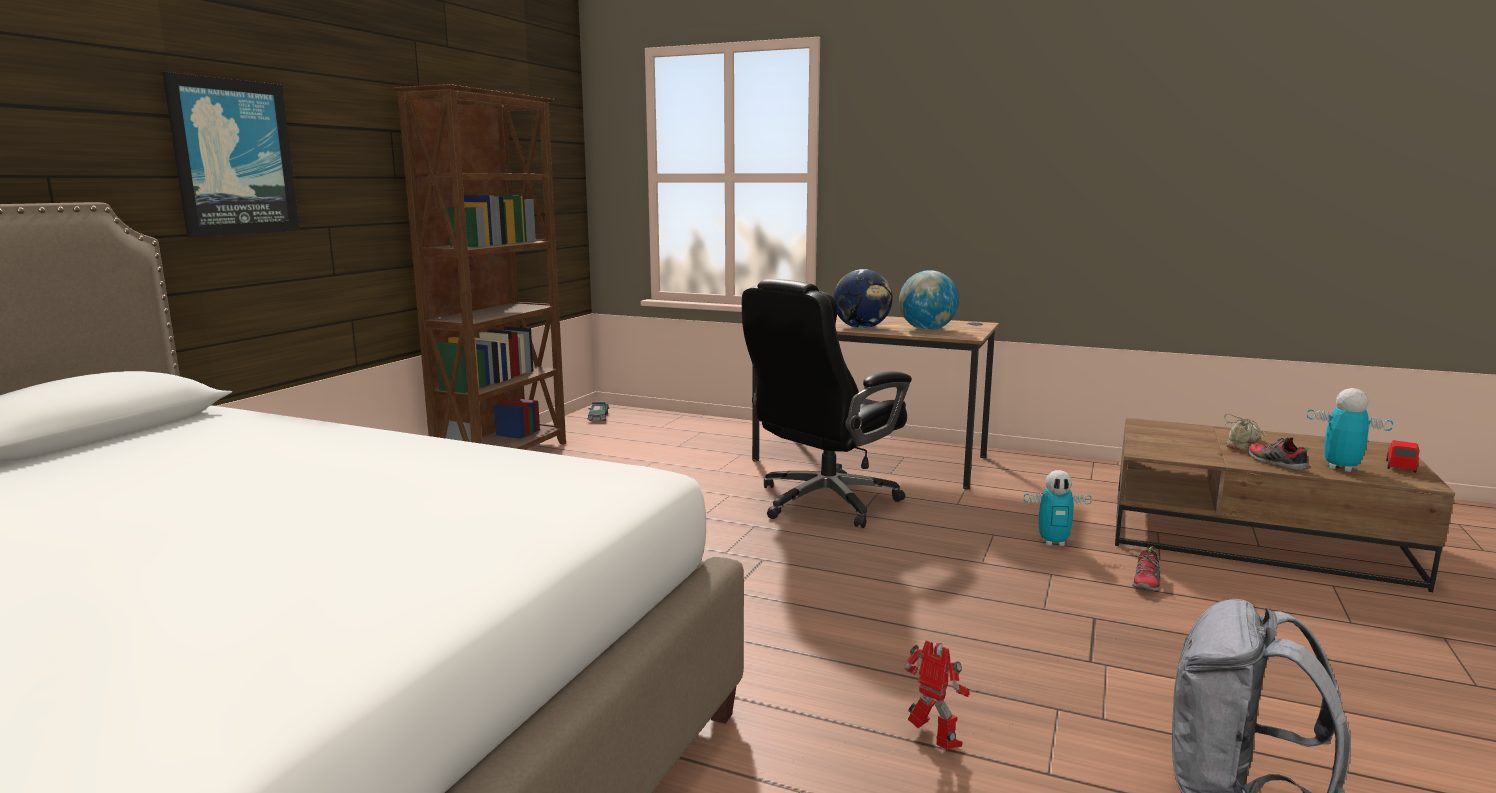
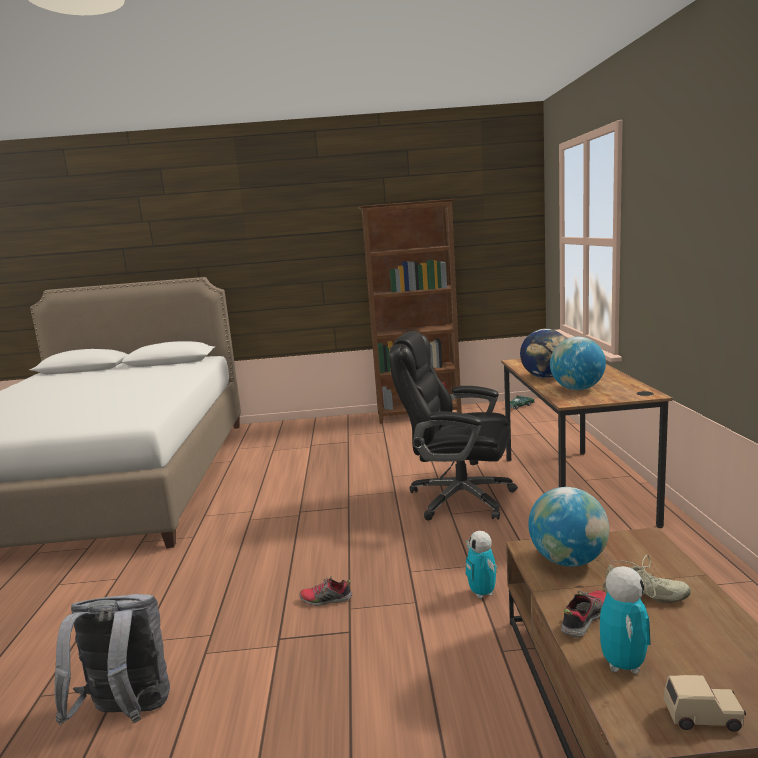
camera: 65 degrees right, 0 degrees up
picture [162,72,300,237] -> none
toy robot [904,640,970,749] -> none
shoe [1132,546,1161,591] -> shoe moved to [299,576,352,606]
red toy car [1386,440,1420,473] -> beige toy car [664,675,746,732]
none -> globe [528,487,609,567]

